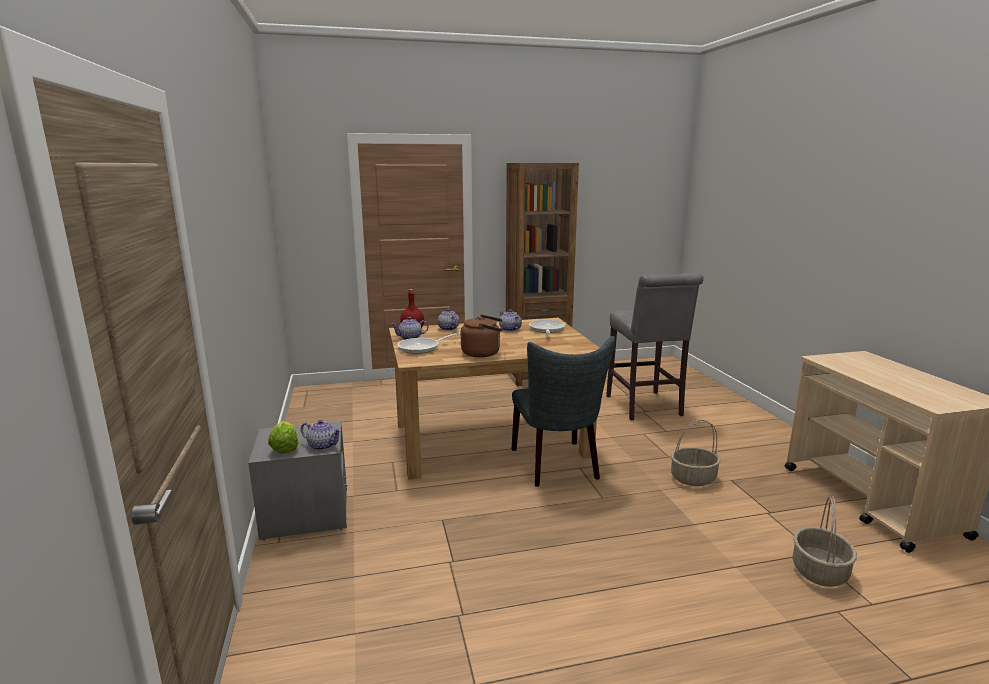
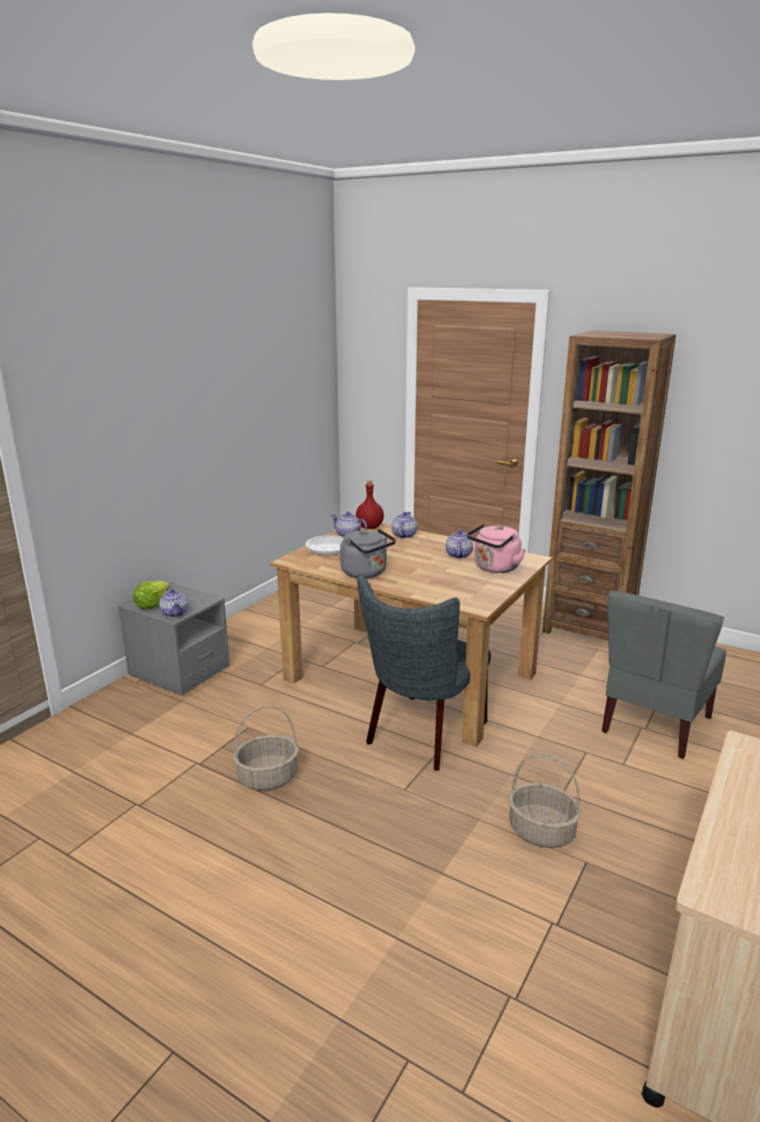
camera: 45 degrees right, 5 degrees up
brown kettle [461,315,503,358] -> grey kettle [340,528,396,578]
frying pan [529,320,565,334] -> pink kettle [467,524,526,573]
grey stool [606,273,704,420] -> grey chair [602,591,726,759]
basket [792,496,857,587] -> basket moved to [234,706,299,791]

